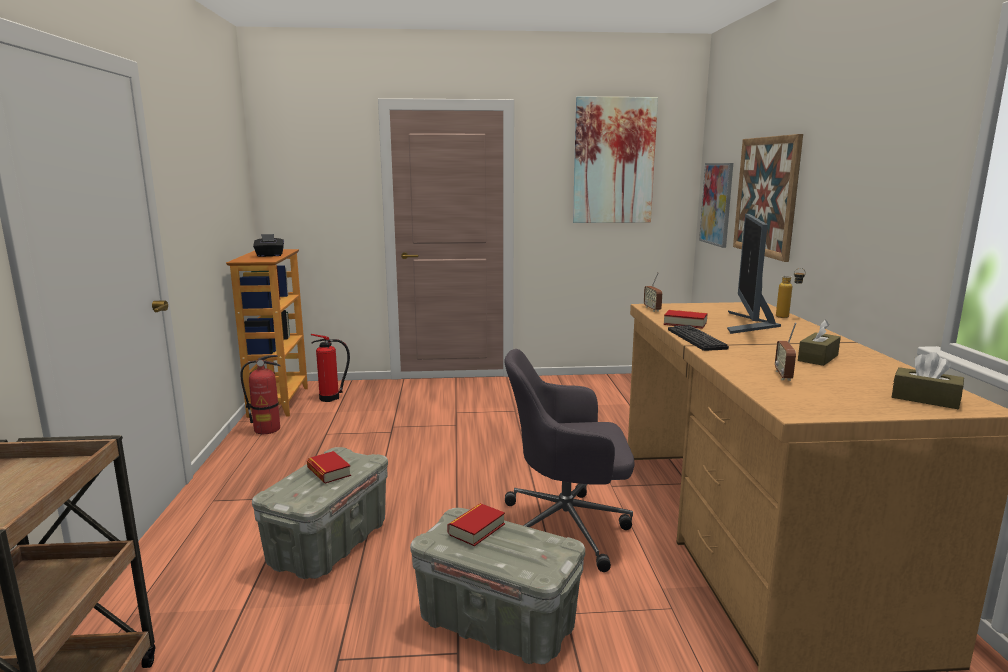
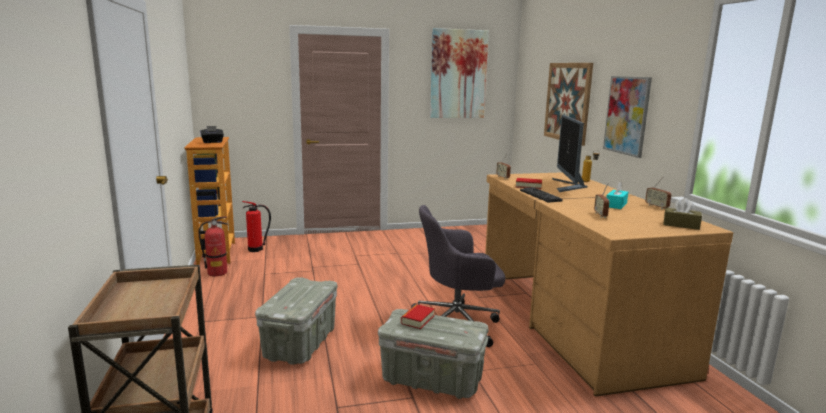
camera: 10 degrees left, 0 degrees up
book [307,451,351,484] -> none
picture [699,163,733,248] -> picture moved to [603,76,652,158]
brown tissue box [798,320,841,366] -> turquoise tissue box [606,181,628,209]
none -> radio [645,177,671,209]

